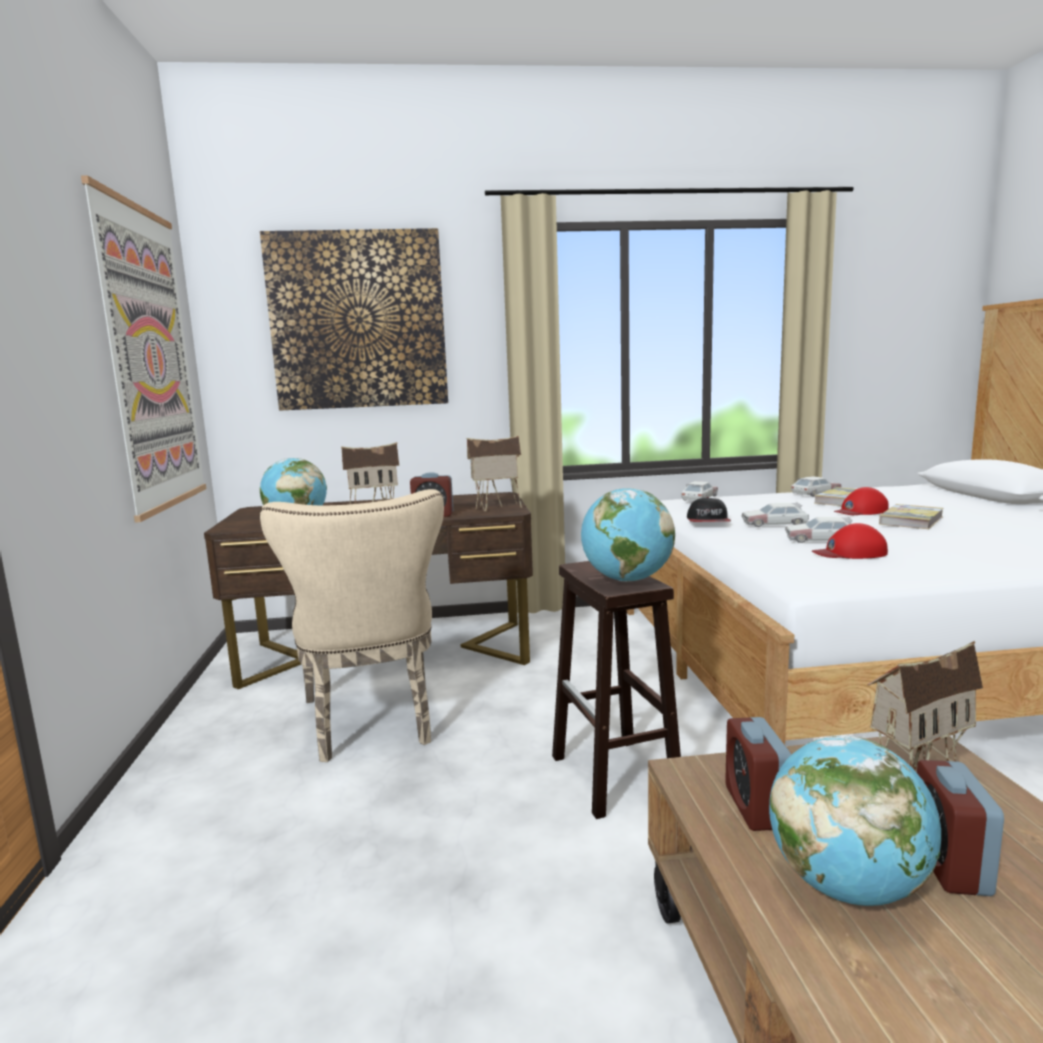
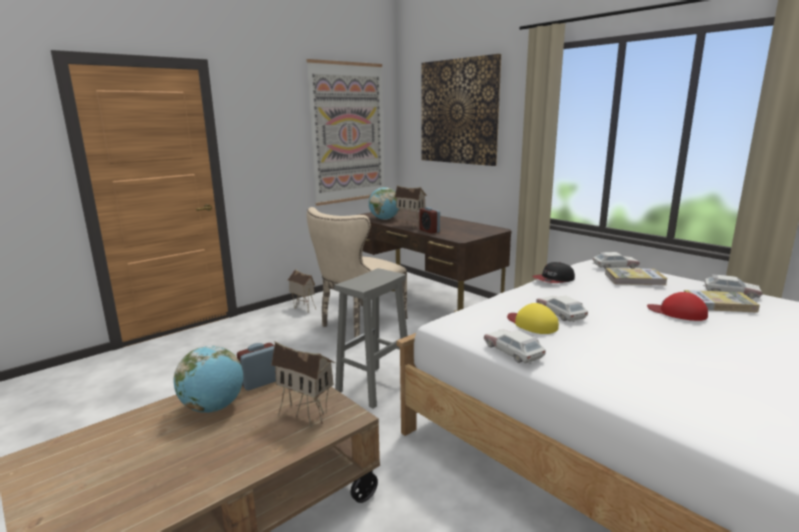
camera: 55 degrees right, 5 degrees up
toy house [466,436,522,512] -> toy house moved to [288,269,316,313]
brown stool [552,561,681,819] -> grey stool [335,268,408,409]
globe [581,488,675,582] -> none
toy car [742,502,809,527] -> toy car moved to [484,329,546,364]
red cap [812,523,888,559] -> yellow cap [507,303,559,334]
book [879,504,944,529] -> book moved to [605,268,668,285]
alarm clock [917,760,1004,896] -> none

